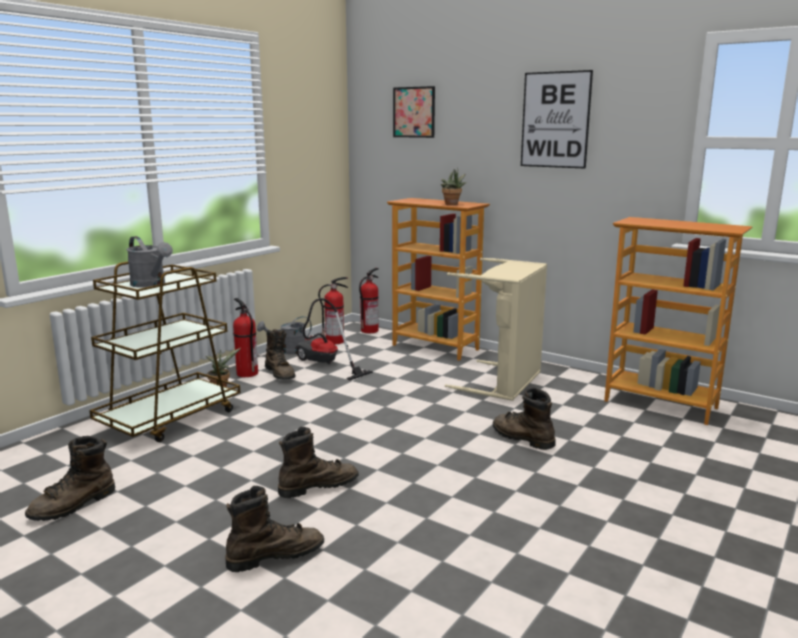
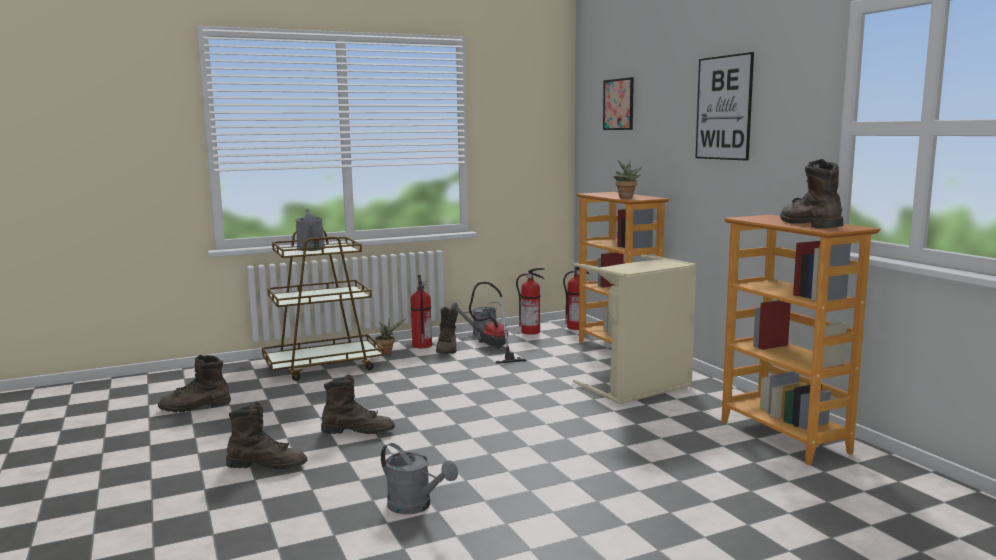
camera: 30 degrees right, 5 degrees down
brown boot [493,387,555,450] -> brown boot moved to [780,159,844,229]
none -> grey watering can [381,443,458,514]

